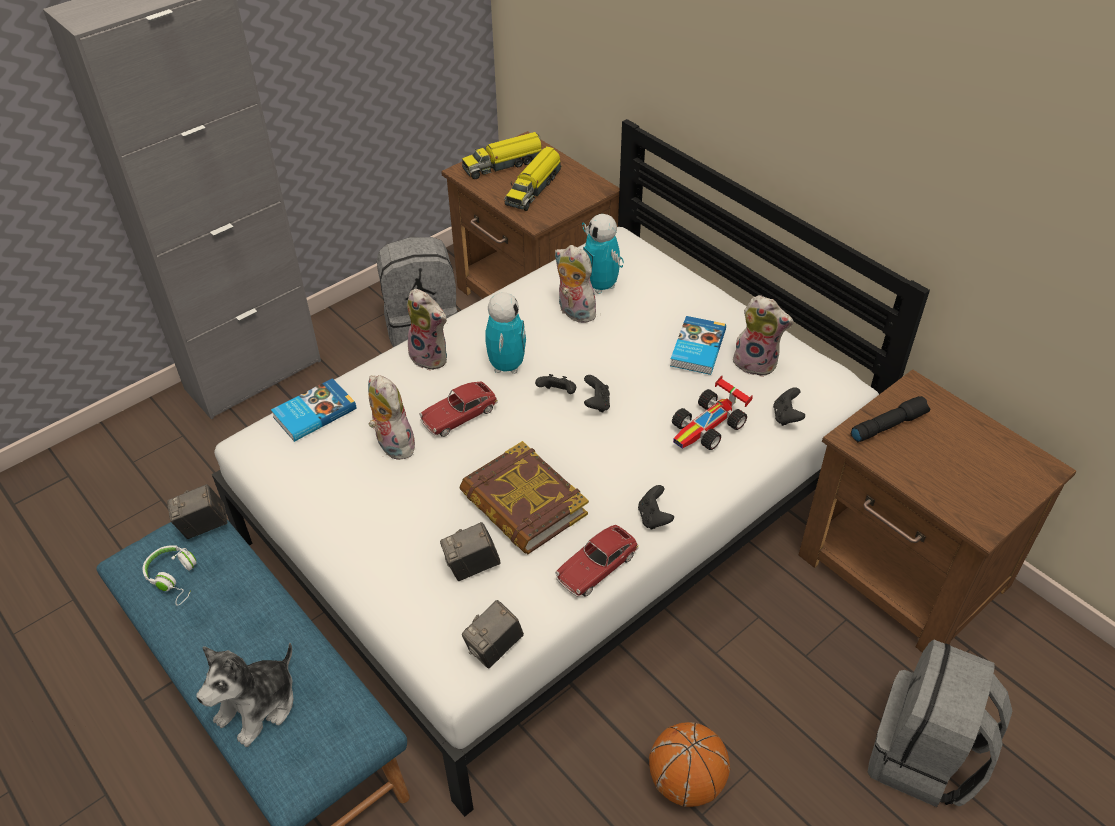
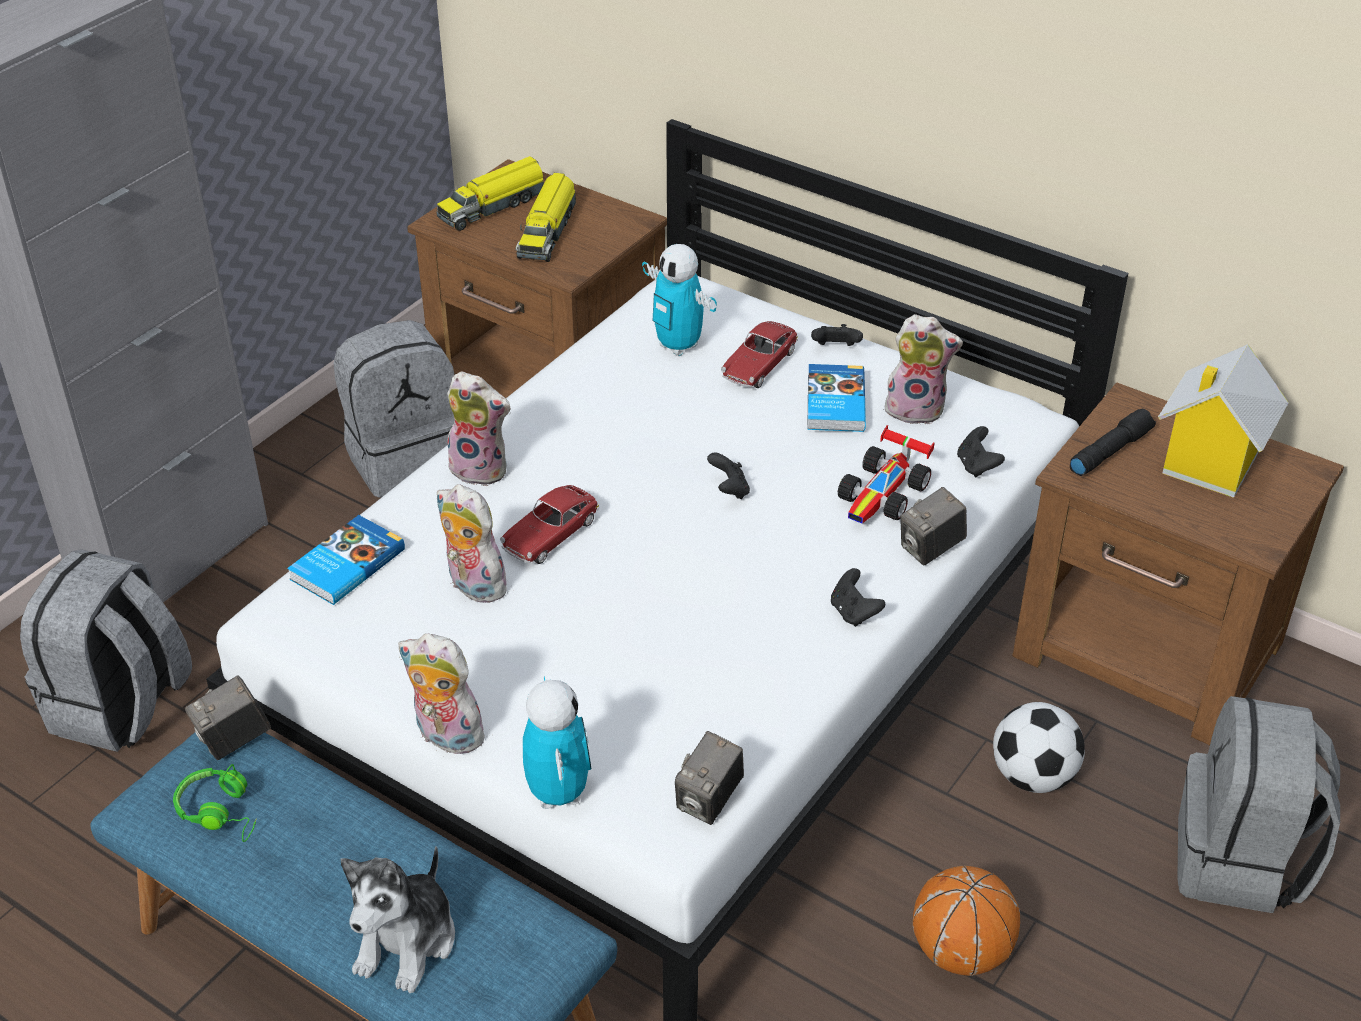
camera: 15 degrees left, 5 degrees down
white headphones [142,545,197,606] -> green headphones [173,764,257,842]
camera [440,522,500,581] -> camera moved to [900,487,967,566]
book [460,441,589,554] -> none
toy robot [486,292,526,374] -> toy robot moved to [523,676,591,809]
black game controller [535,374,576,394] -> black game controller moved to [811,324,863,346]
plush toy [554,245,600,323] -> plush toy moved to [398,634,485,757]
toy car [555,525,638,597] -> toy car moved to [721,321,798,388]
none -> grey backpack [20,549,192,752]
none -> football [993,702,1085,793]
none -> toy house [1158,344,1289,498]

